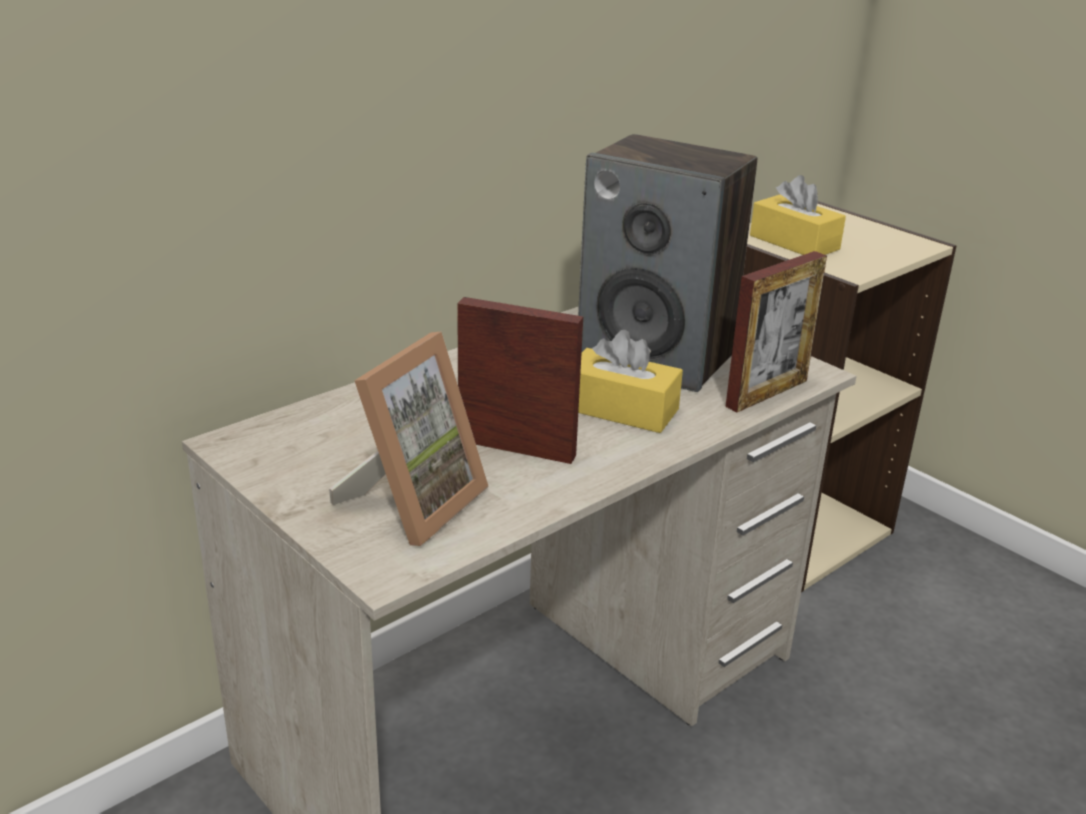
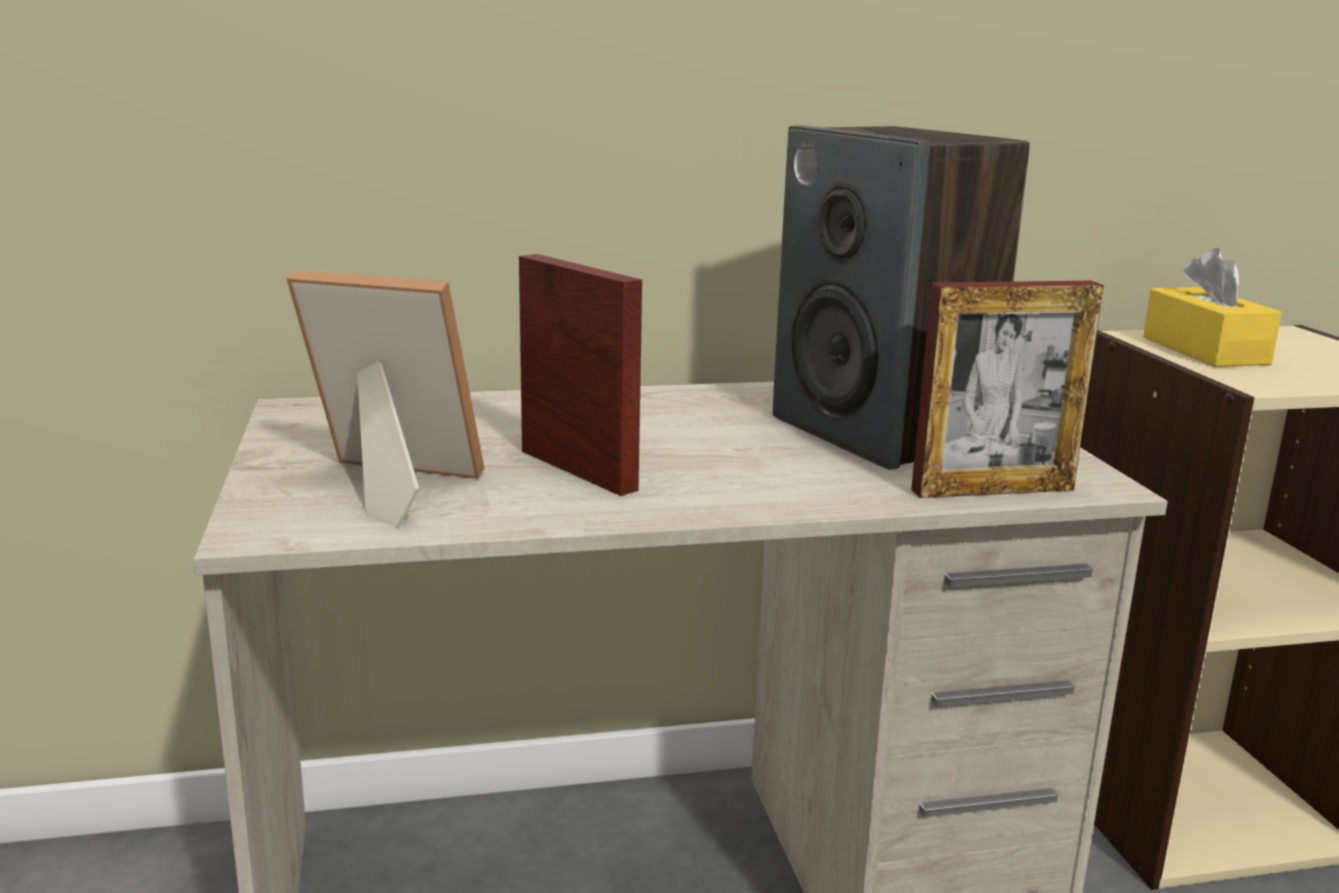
camera: 30 degrees right, 10 degrees down
picture frame [329,332,489,546] -> picture frame turned 135 degrees counterclockwise [286,270,484,528]
yellow tissue box [578,330,683,433] -> none

